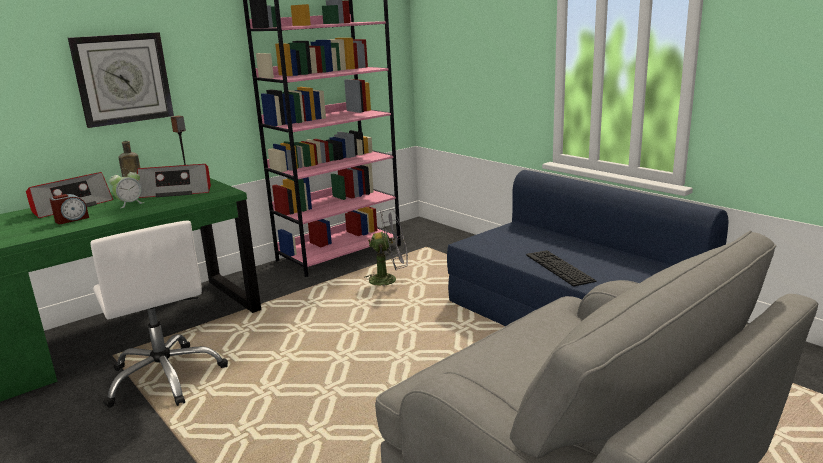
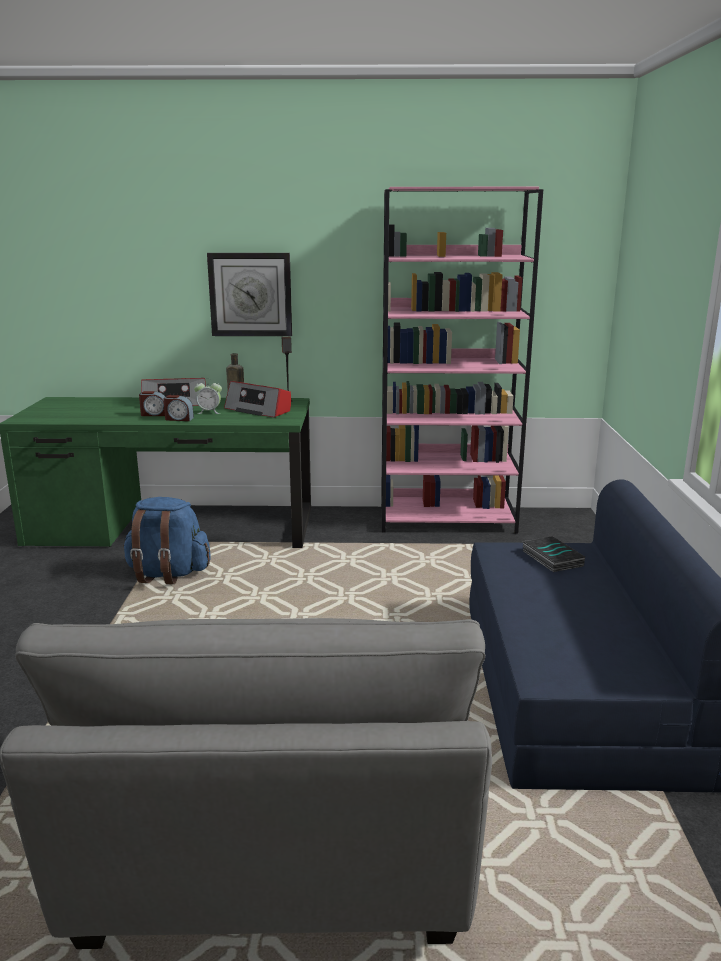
camera: 40 degrees right, 0 degrees up
white office chair [90,220,228,408] -> blue backpack [123,497,211,584]
grey fan [364,209,408,286] -> none
keyboard [526,250,597,287] -> none
none -> alarm clock [163,395,194,421]
none -> book [523,536,585,572]

